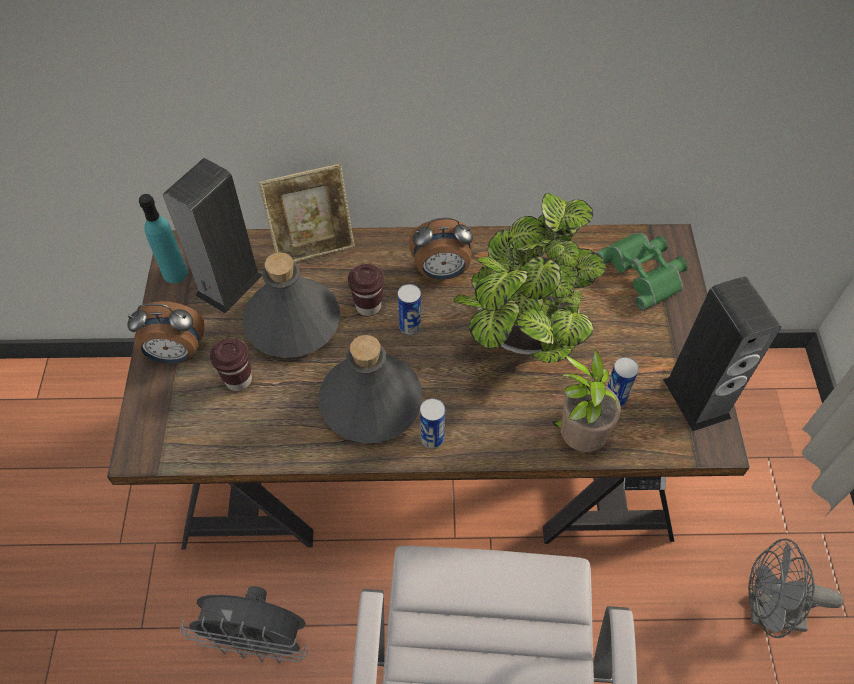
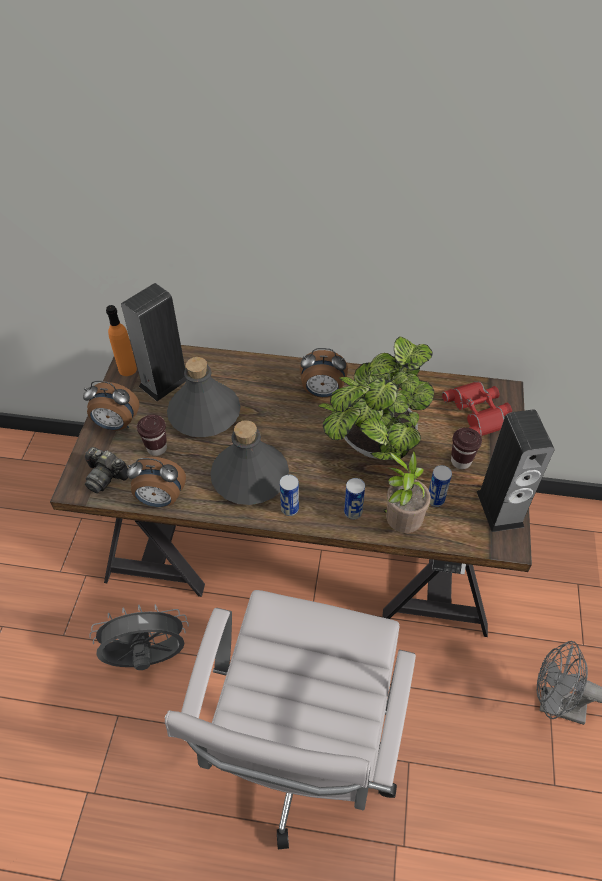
camera: 10 degrees right, 5 degrees down
turquoise bottle [139,194,188,283] -> orange bottle [106,305,137,376]
grey fan [180,586,308,664] -> grey fan turned 150 degrees clockwise [89,604,189,670]
picture frame [259,164,355,262] -> none
brown cup [348,264,384,316] -> brown cup moved to [451,428,482,469]
can [398,284,421,335] -> can moved to [344,478,365,519]
green binoculars [596,233,688,310] -> red binoculars [442,382,512,436]
none -> camera [85,447,128,493]
none -> alarm clock [127,457,186,507]

